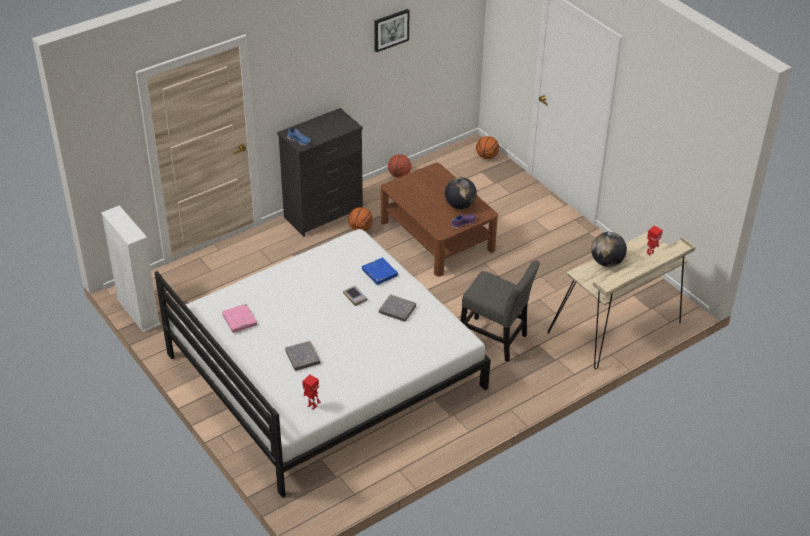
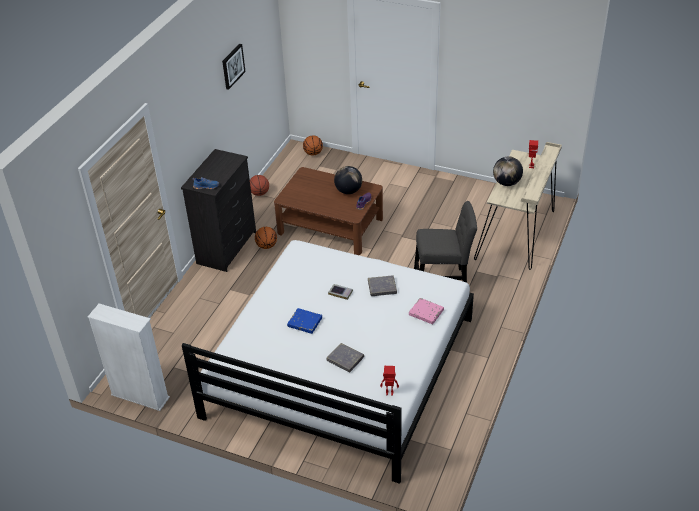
camera: 30 degrees left, 0 degrees up
pink book [222,304,257,333] -> pink book moved to [409,298,444,324]
blue book [362,257,398,285] -> blue book moved to [287,308,322,334]

